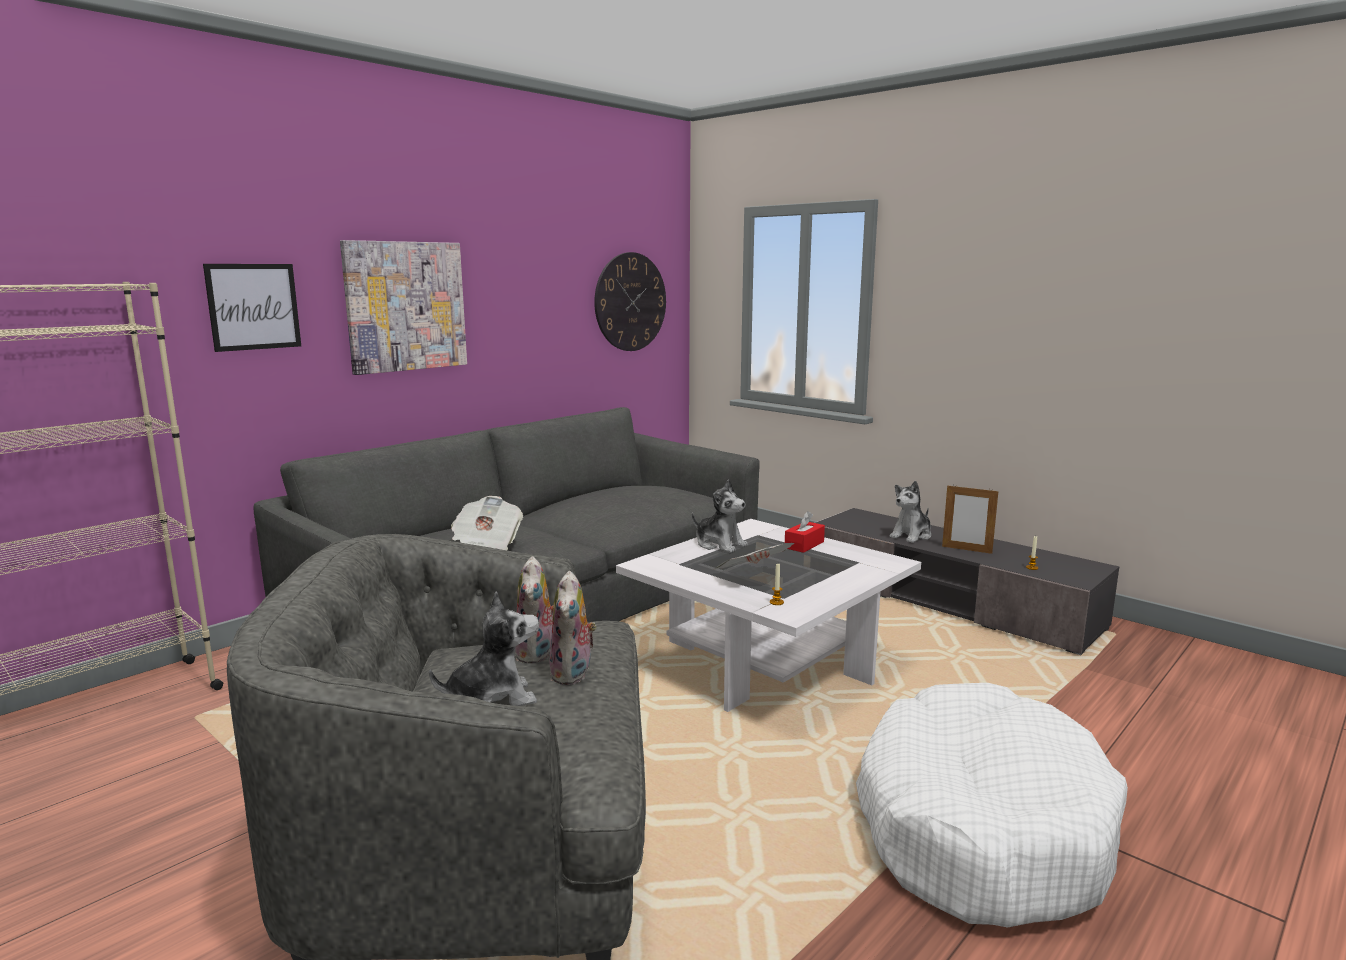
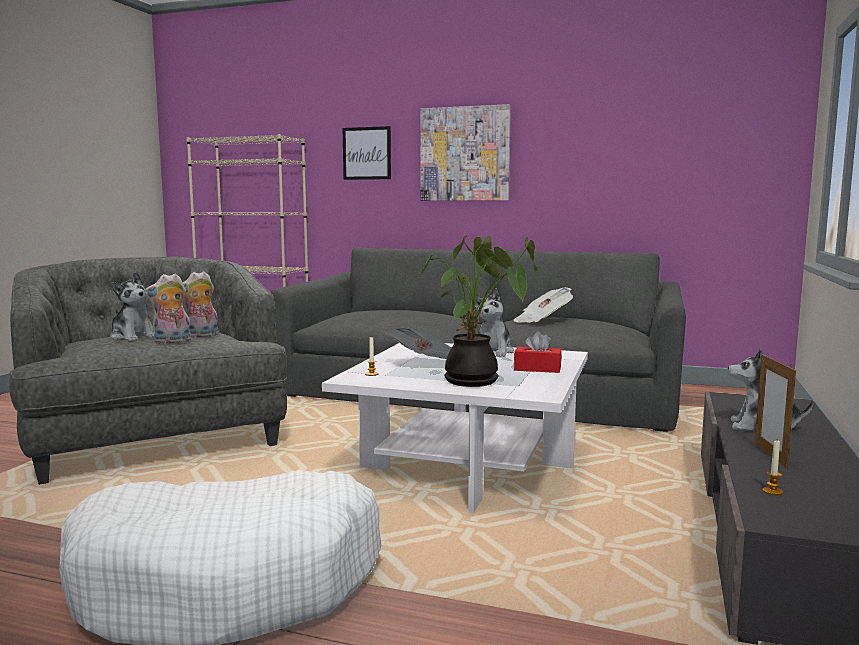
camera: 65 degrees right, 5 degrees down
newspaper [451,496,523,550] -> newspaper moved to [514,287,573,323]
wall clock [594,252,666,351] -> none
none -> potted plant [419,235,537,387]

